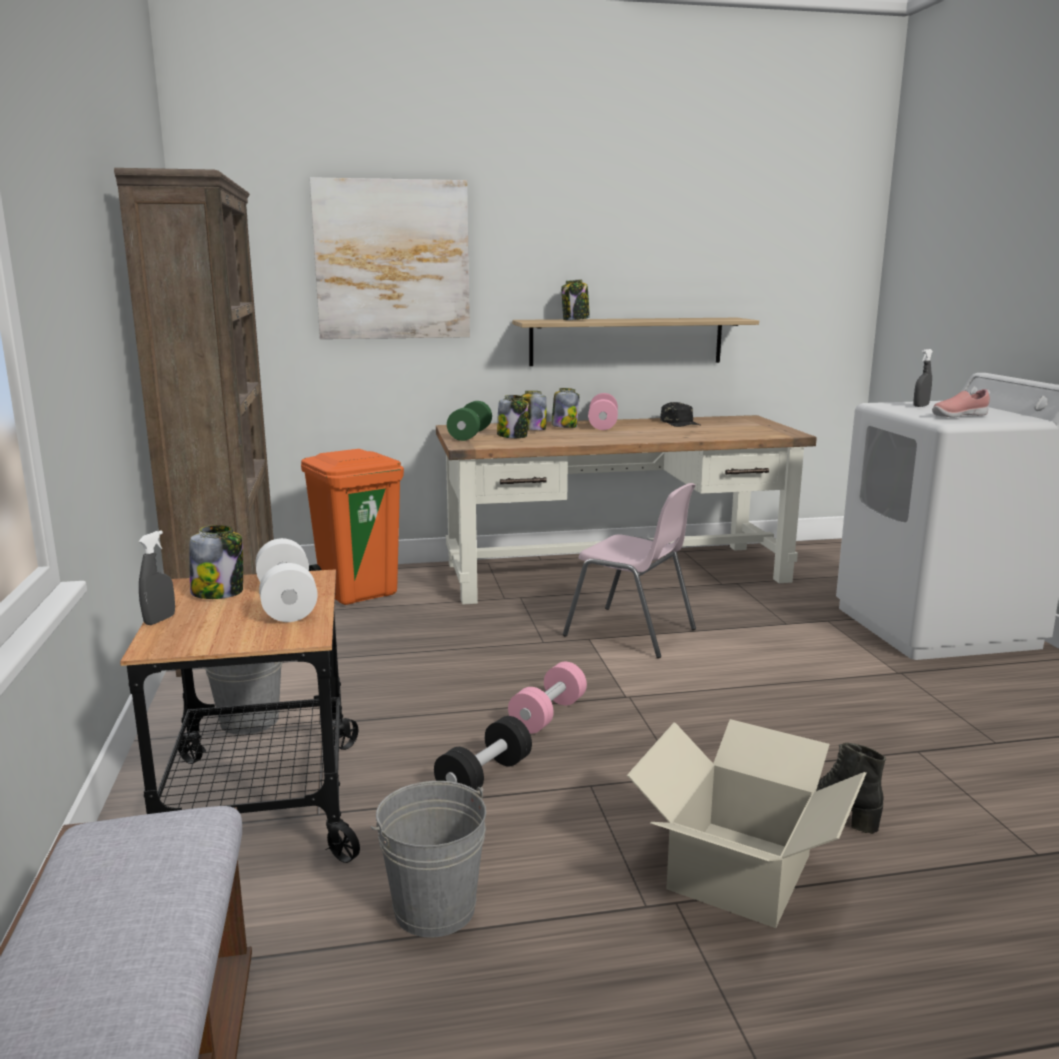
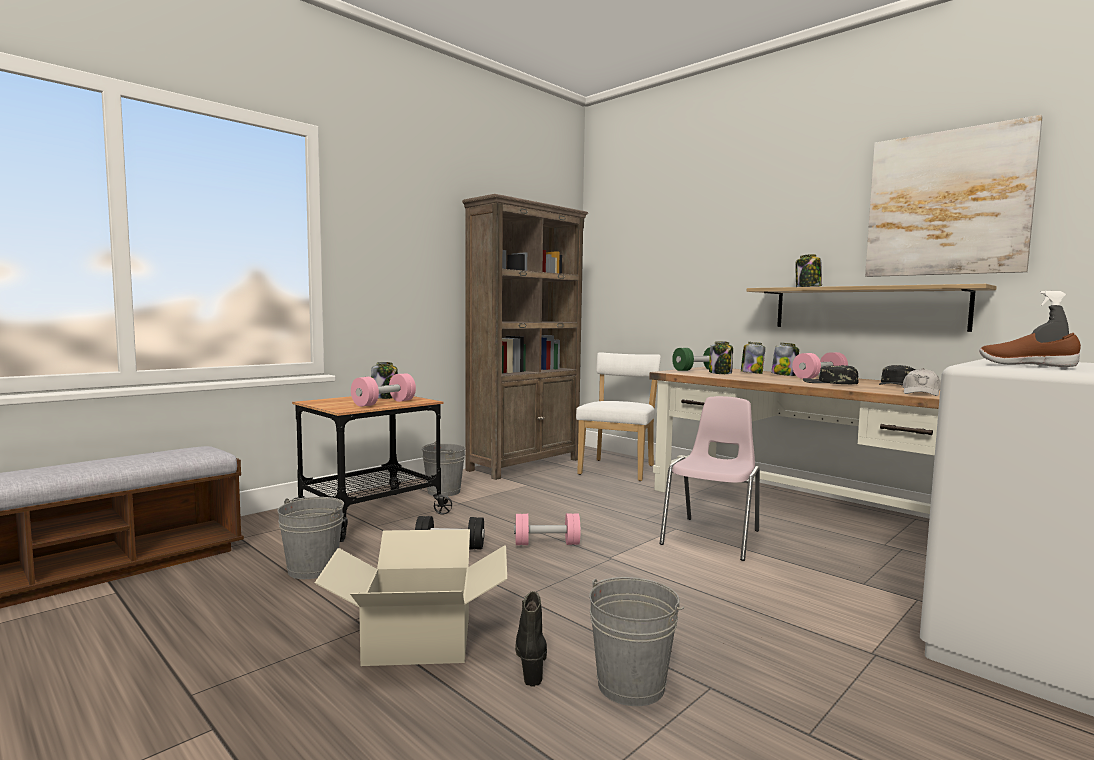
camera: 55 degrees right, 10 degrees down
grey spray bottle [138,530,175,625] -> none
white dumbbell [255,538,318,622] -> pink dumbbell [351,373,416,407]
orange trash can [301,449,404,605] -> white chair [576,352,661,481]
picture [310,177,470,339] -> picture moved to [865,115,1043,277]
pink chair [563,483,696,658] -> pink chair turned 150 degrees counterclockwise [659,396,760,561]
pink shoe [932,389,990,418] -> brown shoe [979,333,1081,367]
none -> grey bucket [589,577,684,706]
none -> black cap [803,365,859,384]
none -> white cap [902,368,941,396]

